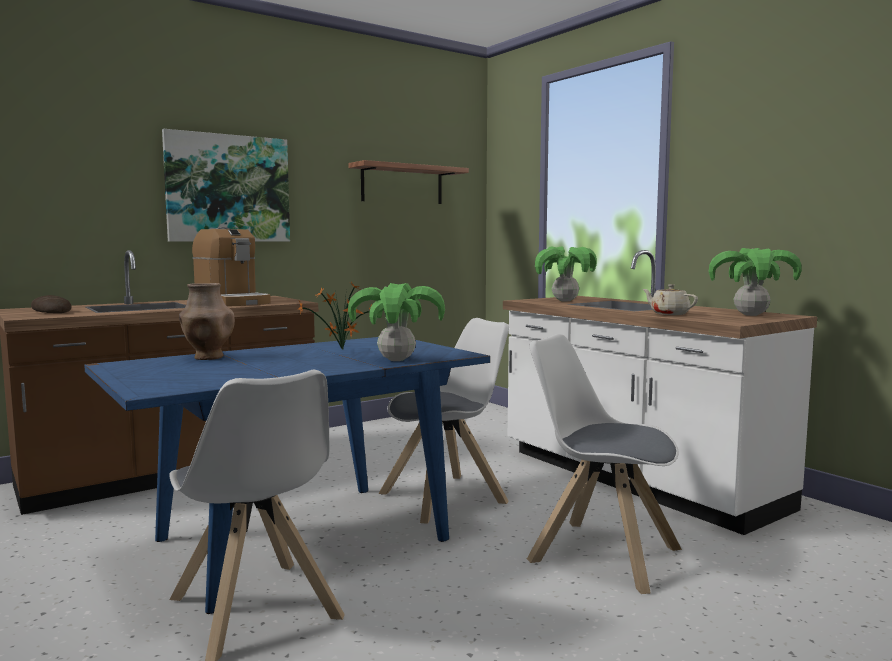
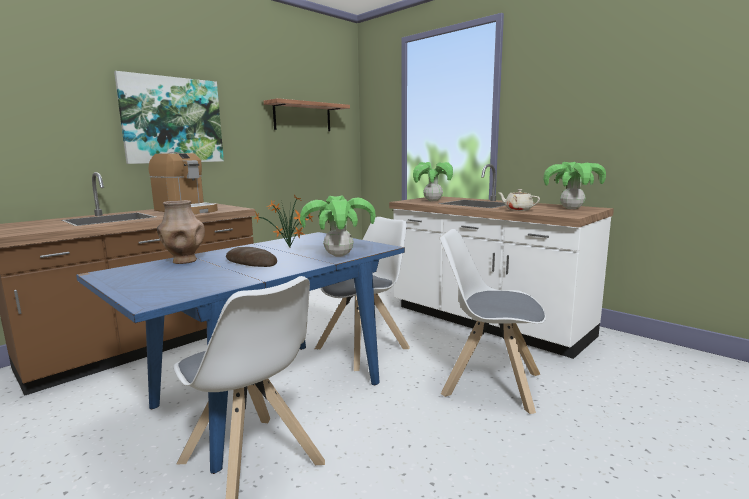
camera: 10 degrees left, 5 degrees up
bread [31,295,71,313] -> bread moved to [226,247,277,267]

